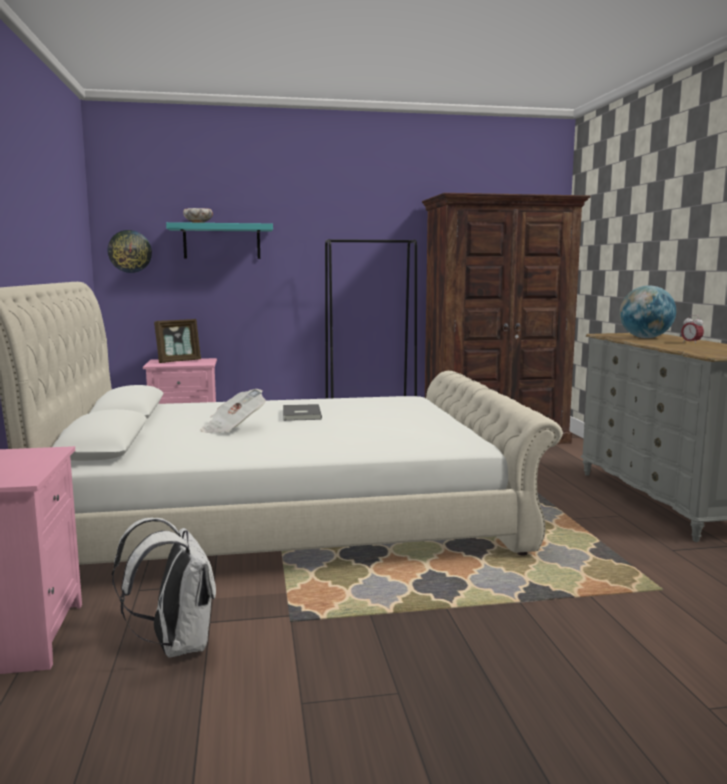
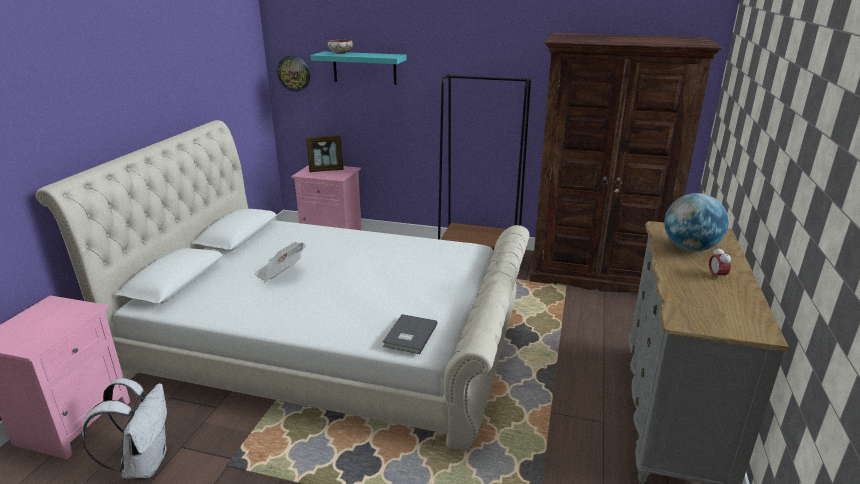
camera: 25 degrees right, 15 degrees up
grey book [283,404,322,421] -> grey book moved to [383,314,437,354]

